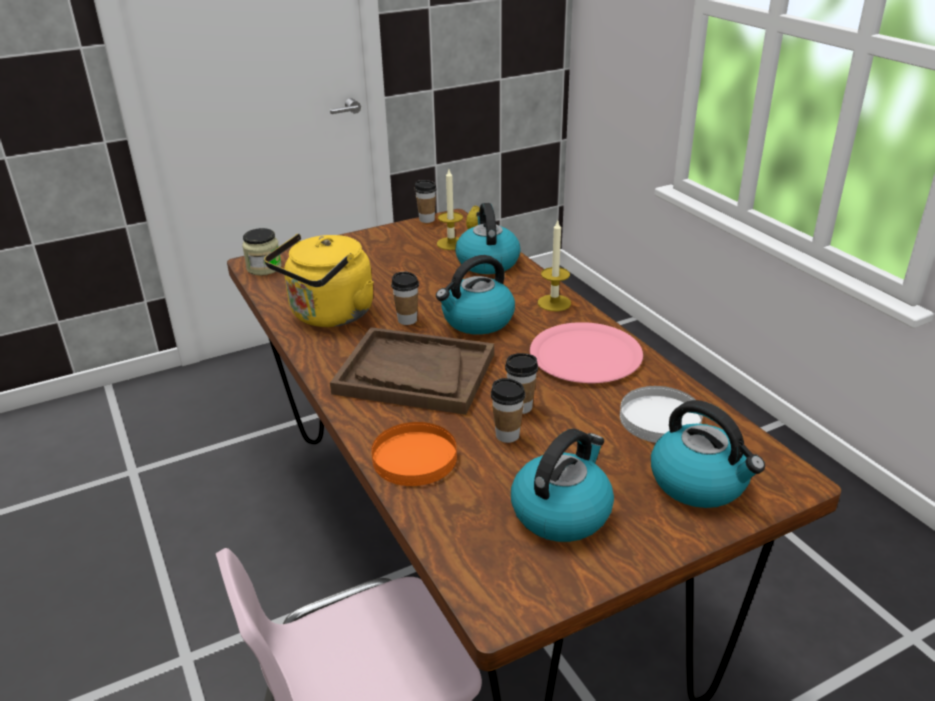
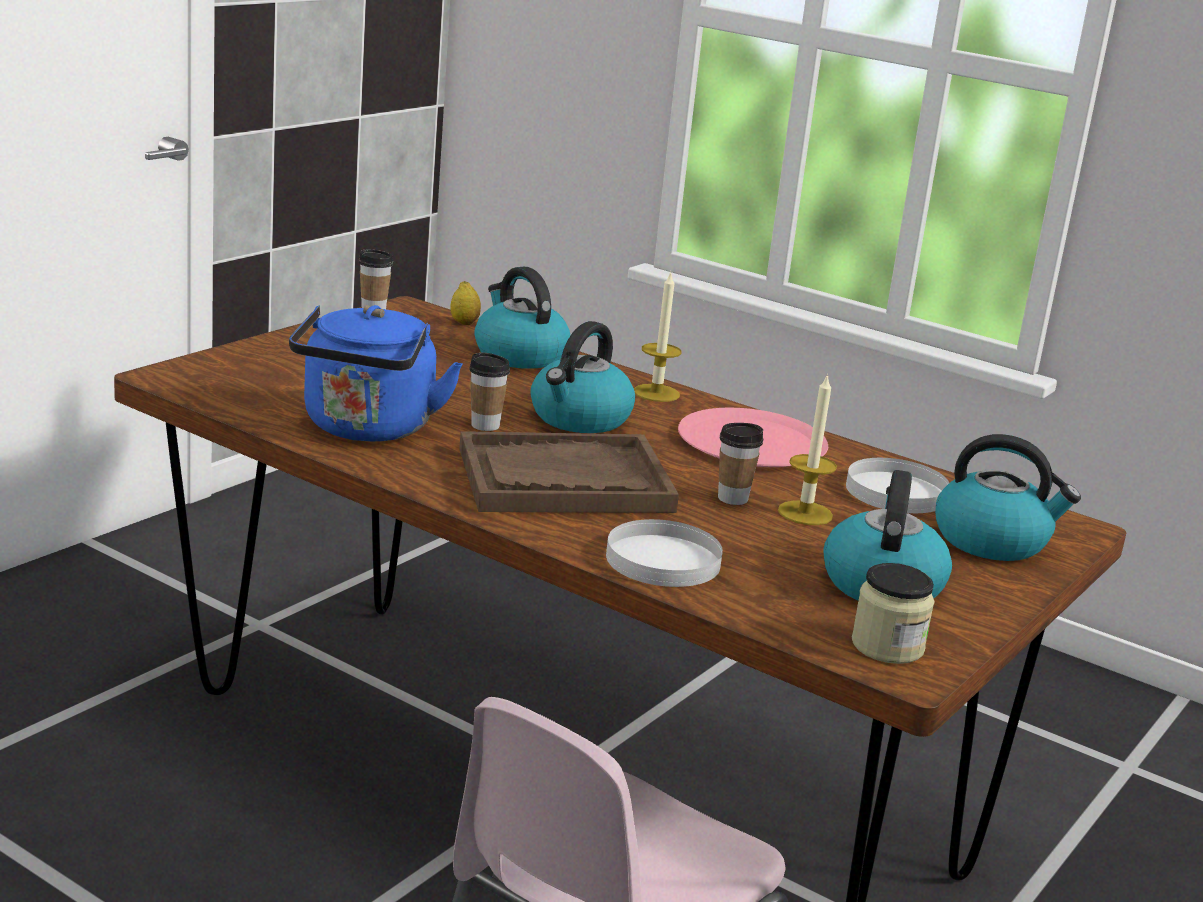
camera: 30 degrees left, 10 degrees down
jar [242,228,282,276] -> jar moved to [852,563,935,664]
yellow kettle [264,234,374,327] -> blue kettle [289,305,463,442]
orange plate [371,422,457,486] -> white plate [606,519,723,587]
candle [437,169,463,250] -> candle moved to [778,373,837,525]
cup [491,378,525,443] -> none

